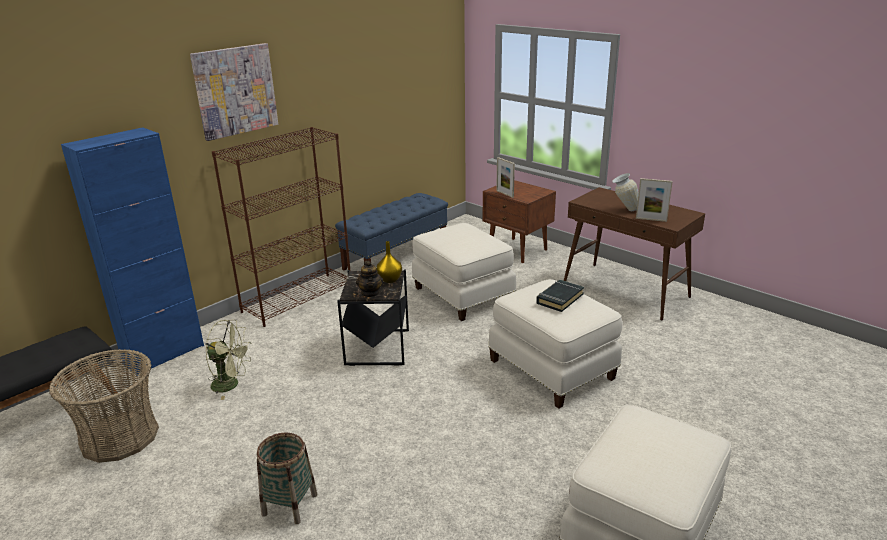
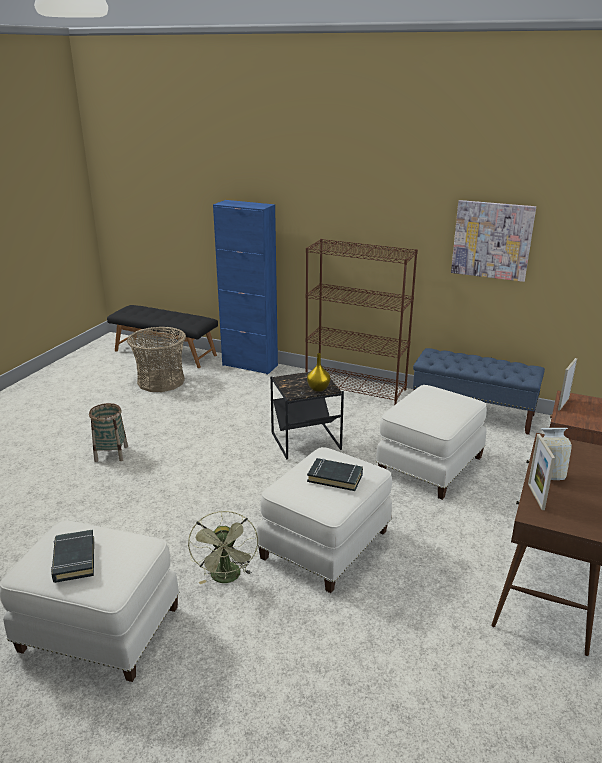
camera: 70 degrees right, 0 degrees up
picture [190,43,278,141] -> picture moved to [451,200,536,282]
green fan [205,320,251,400] -> green fan moved to [188,511,258,584]
teapot [356,261,383,297] -> none
none -> black book [51,529,94,583]

